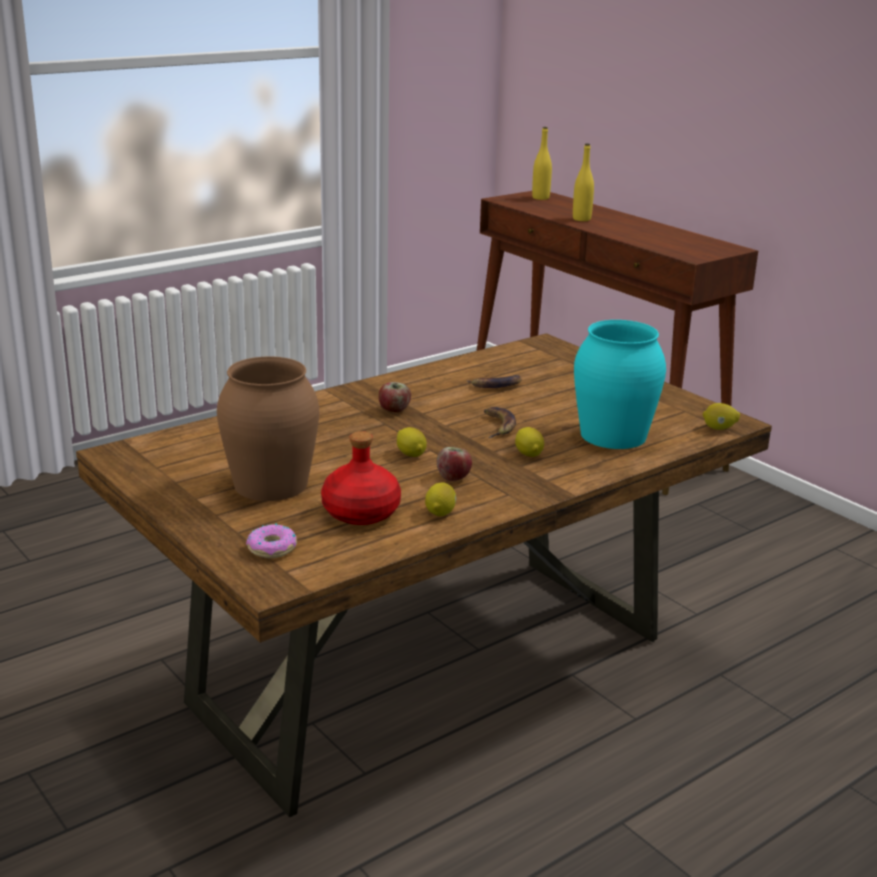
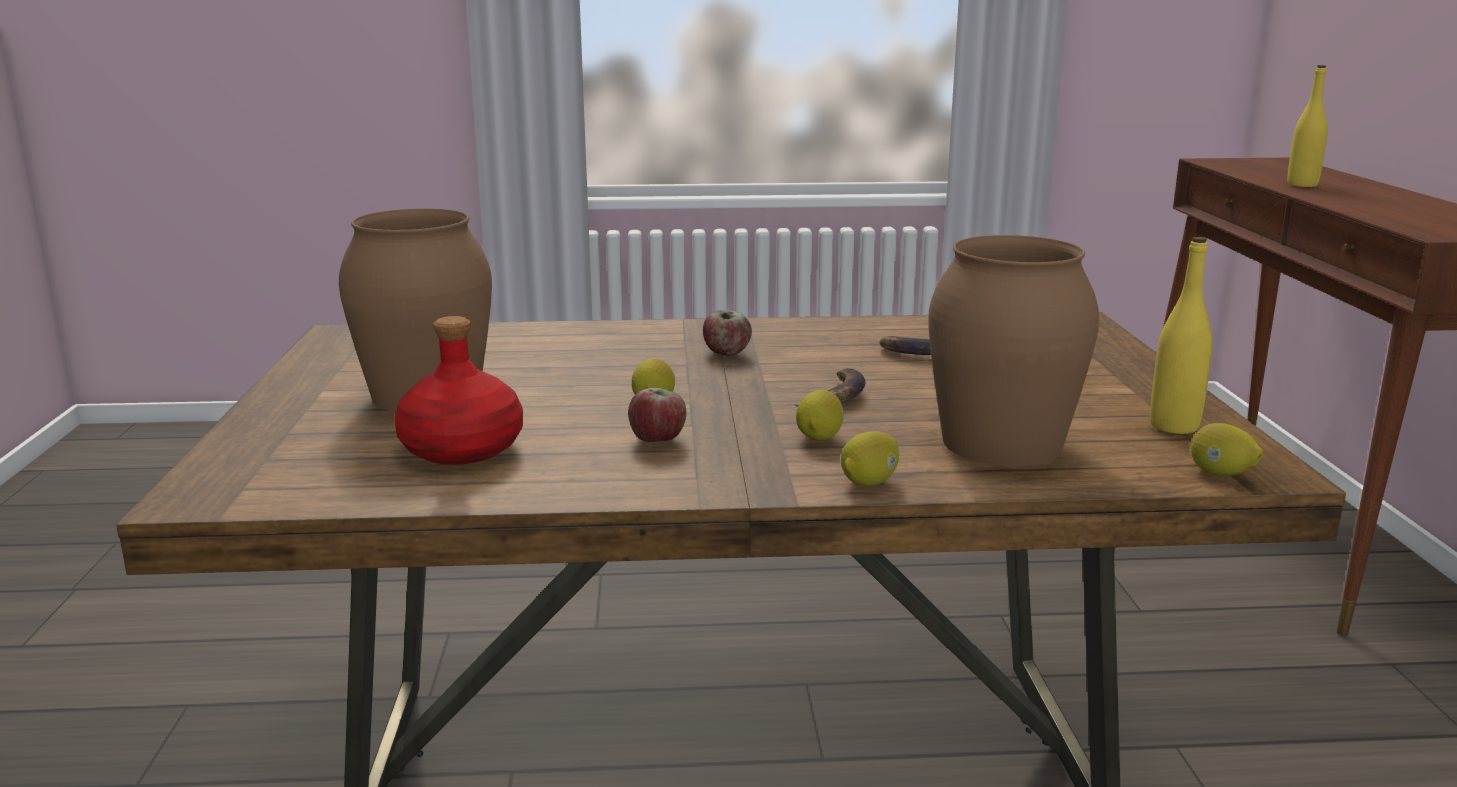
camera: 35 degrees right, 5 degrees down
donut [246,523,297,558] -> none
lemon [425,483,456,516] -> lemon moved to [841,431,899,486]
yellow bottle [532,127,552,200] -> yellow bottle moved to [1150,237,1212,434]
turquoise vase [574,320,666,449] -> brown vase [928,235,1099,466]

